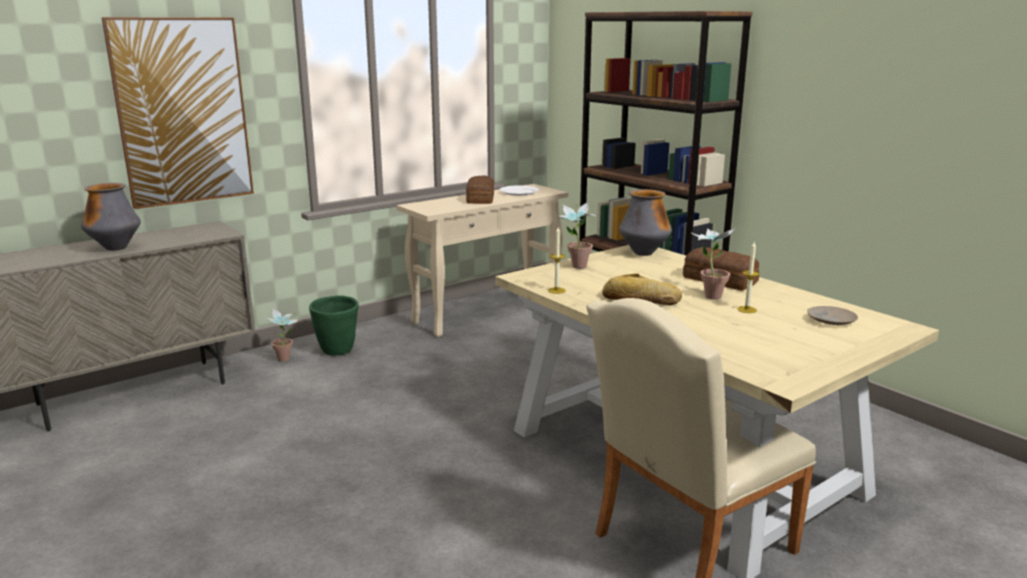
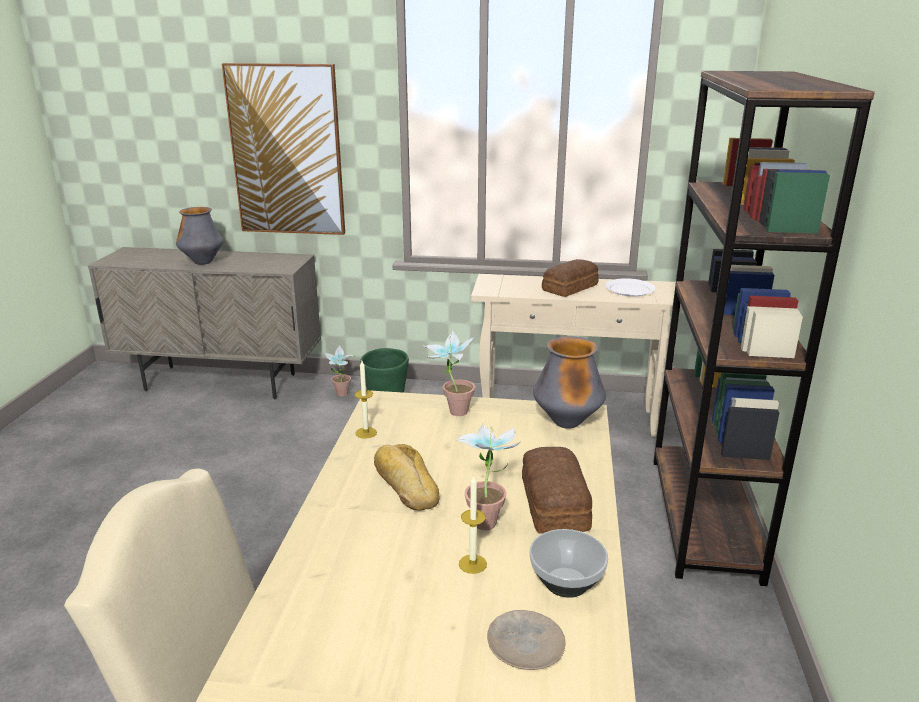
camera: 45 degrees right, 5 degrees up
none -> bowl [529,529,608,598]

